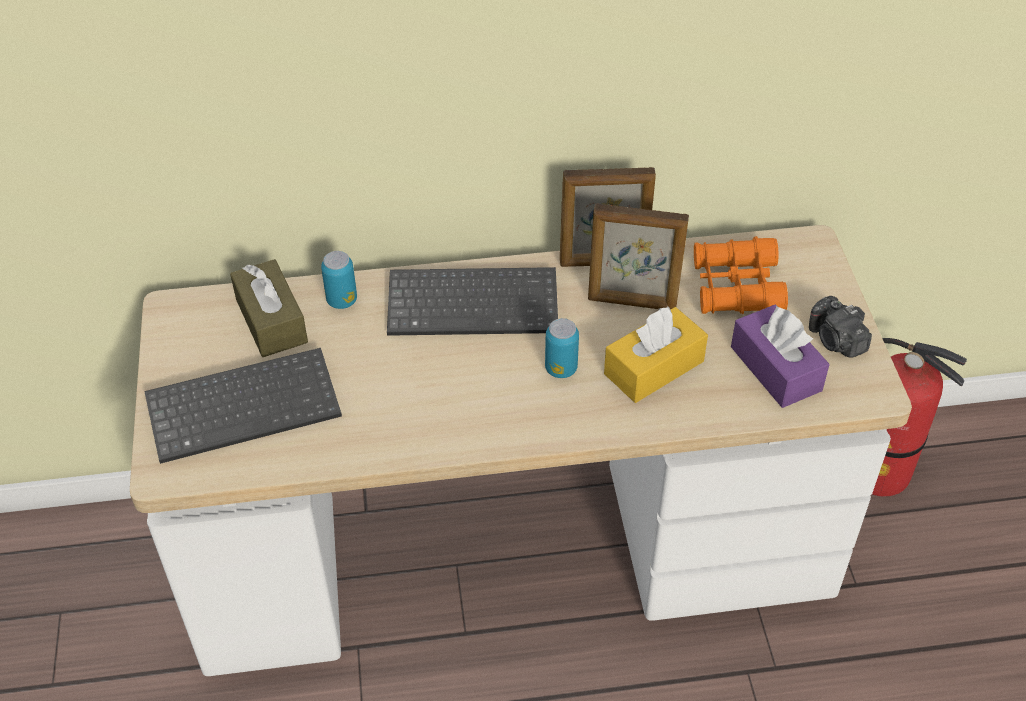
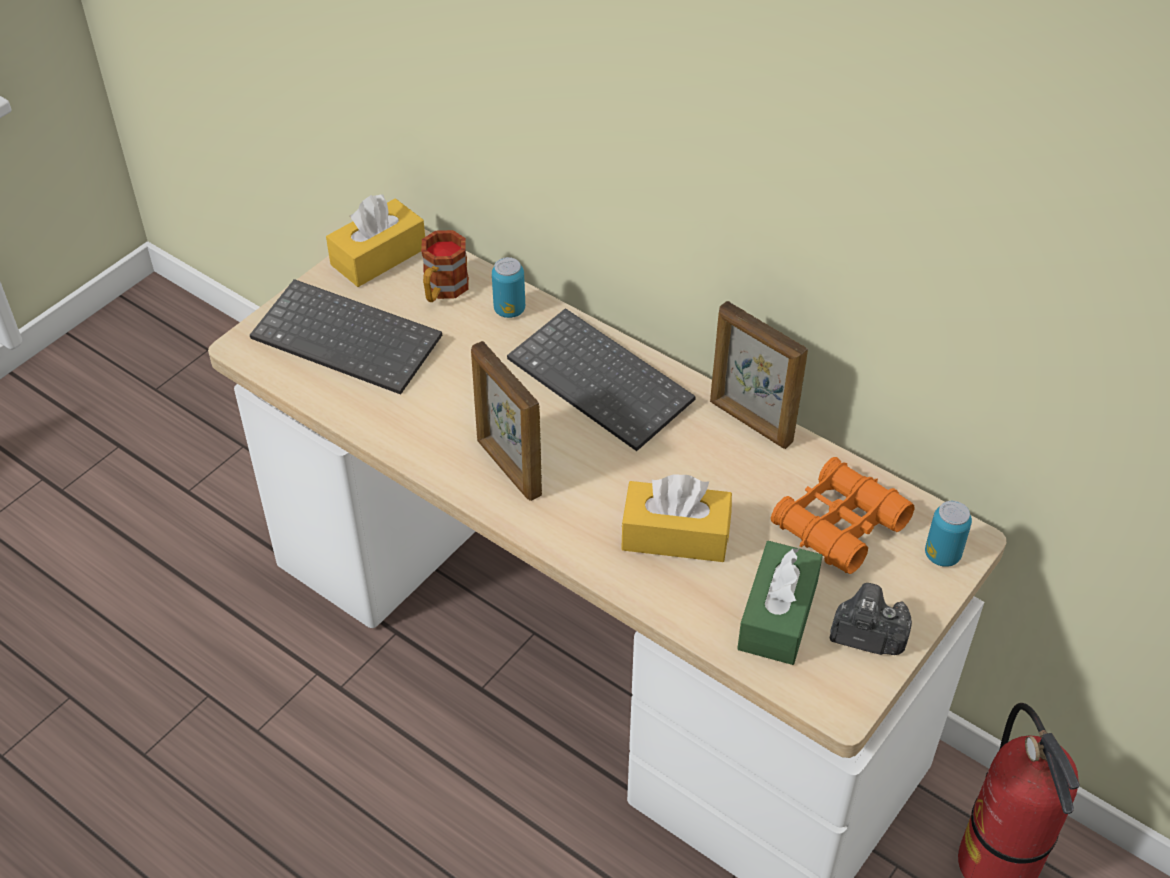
camera: 45 degrees right, 0 degrees up
brown tissue box [230,259,308,357] -> mug [421,230,469,302]
can [545,318,579,378] -> can moved to [925,501,972,567]
picture frame [588,203,689,310] -> picture frame moved to [471,341,542,501]
purple tissue box [731,304,830,408] -> green tissue box [737,541,823,665]
camera [809,296,872,358] -> camera turned 90 degrees clockwise [830,583,912,655]
none -> yellow tissue box [326,195,425,287]

